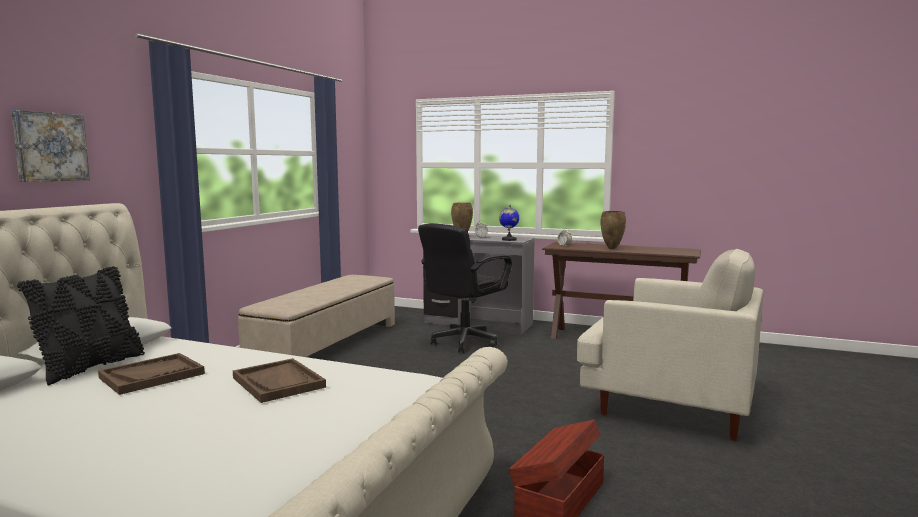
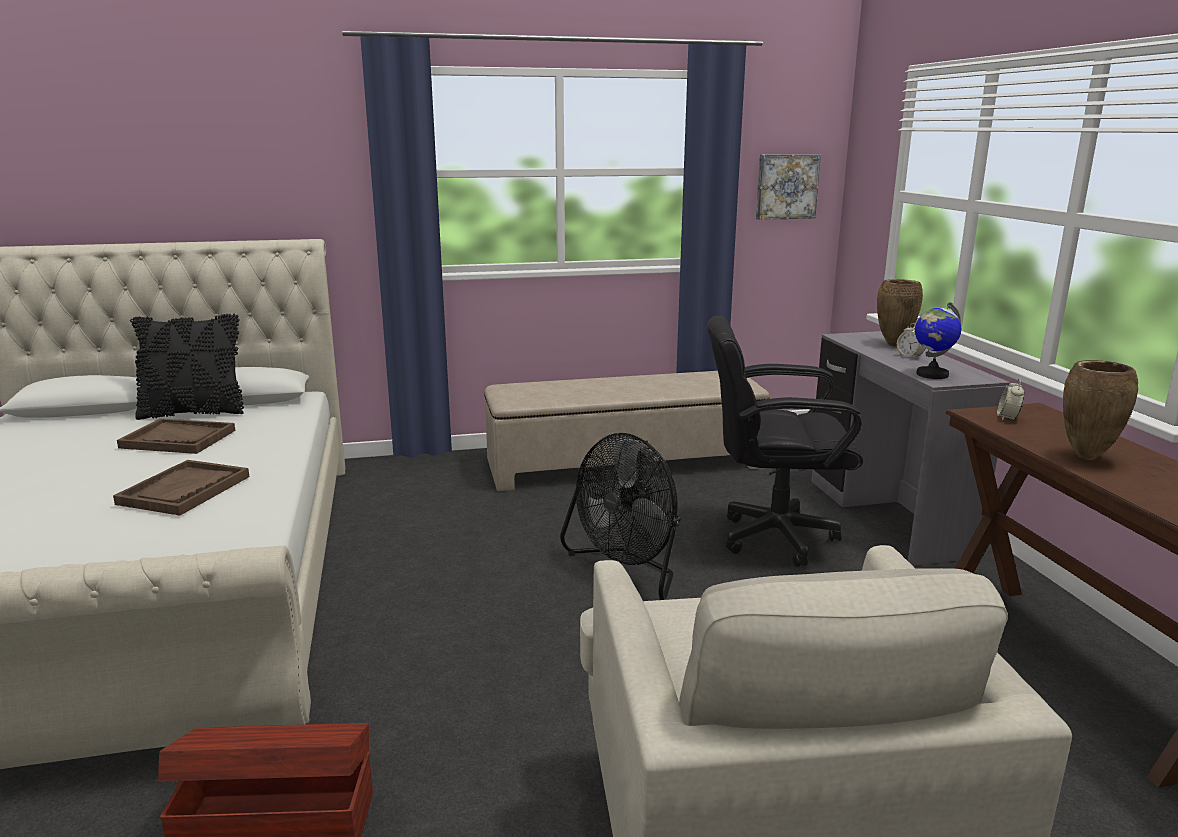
camera: 55 degrees right, 10 degrees up
picture [11,110,90,182] -> picture moved to [756,154,821,220]
none -> black fan [560,433,681,600]

